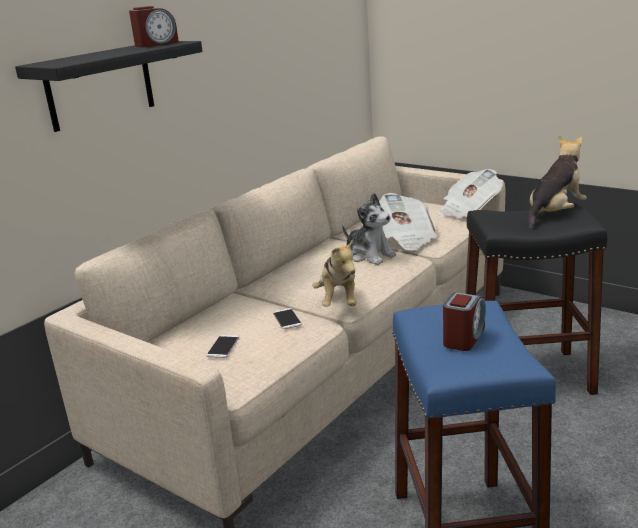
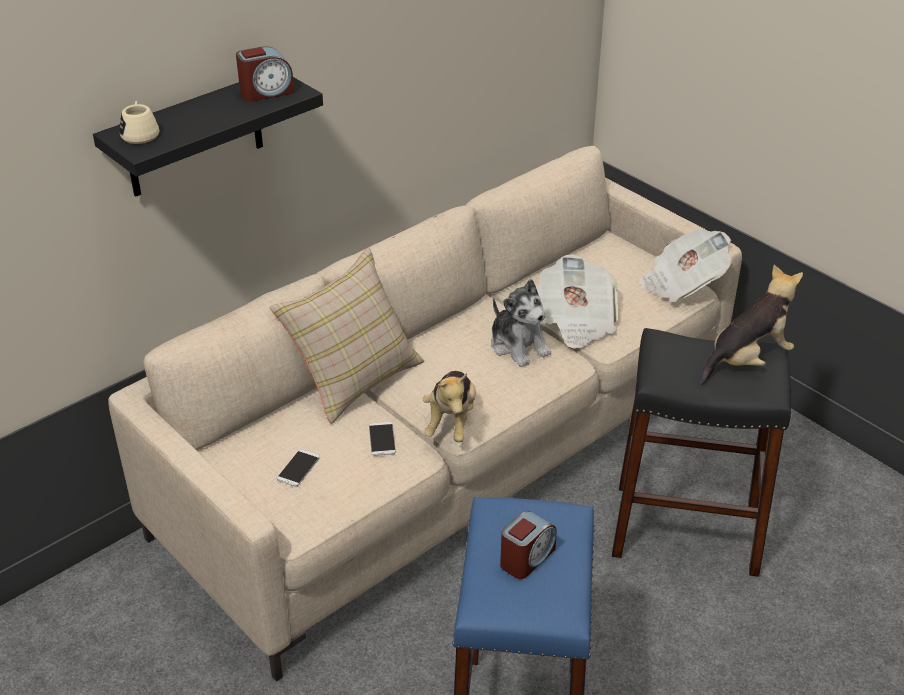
camera: 10 degrees right, 15 degrees up
none -> beige mug [120,101,160,144]
none -> beige pillow [269,247,424,424]

